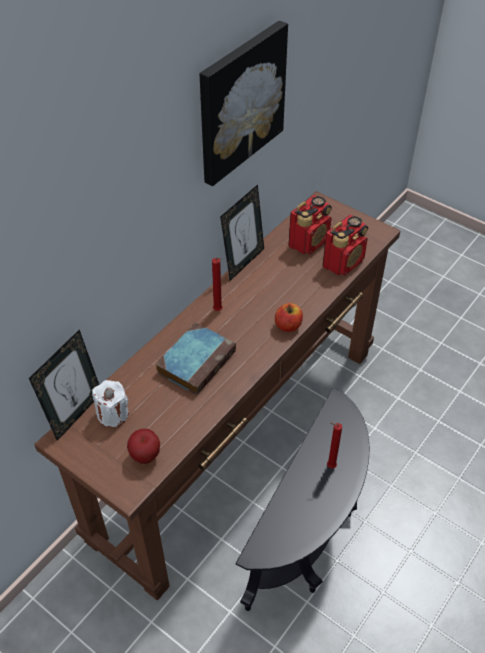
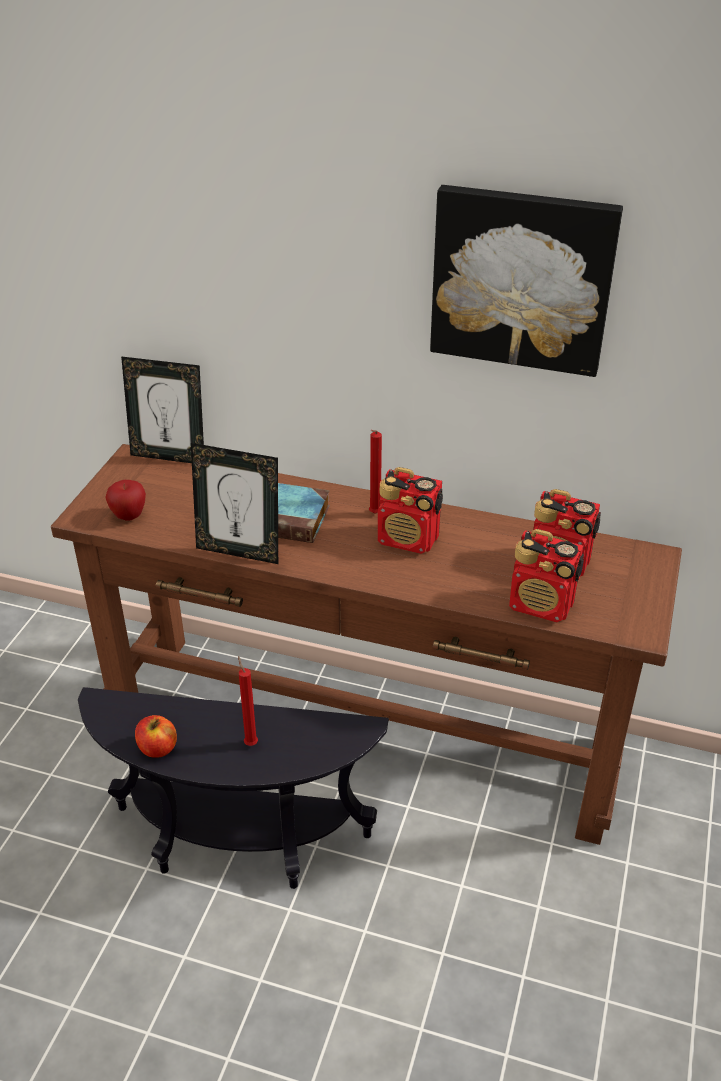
camera: 70 degrees right, 10 degrees down
white candle [92,380,129,427] -> none
picture frame [220,184,264,281] -> picture frame moved to [191,443,278,564]
apple [275,303,303,332] -> apple moved to [135,715,177,758]
none -> radio [378,467,443,554]

